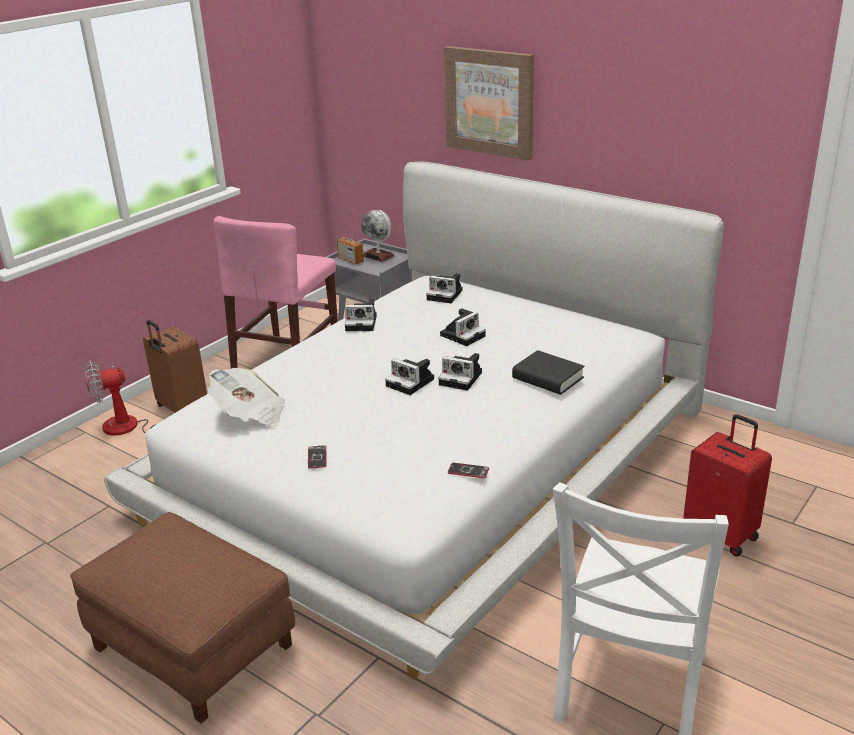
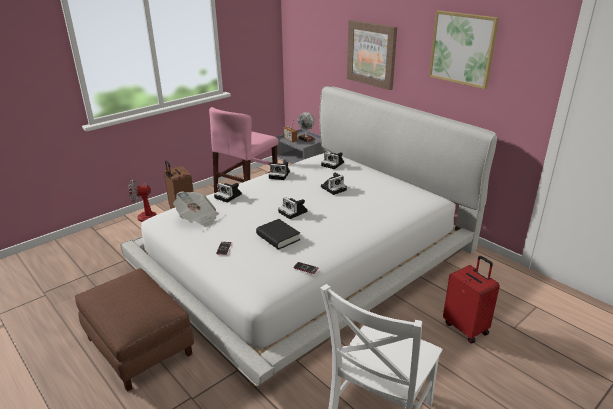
camera: 10 degrees right, 0 degrees up
camera [438,353,482,391] -> camera moved to [214,183,242,203]
black book [512,350,585,395] -> black book moved to [256,219,300,250]
none -> picture [429,10,499,89]

